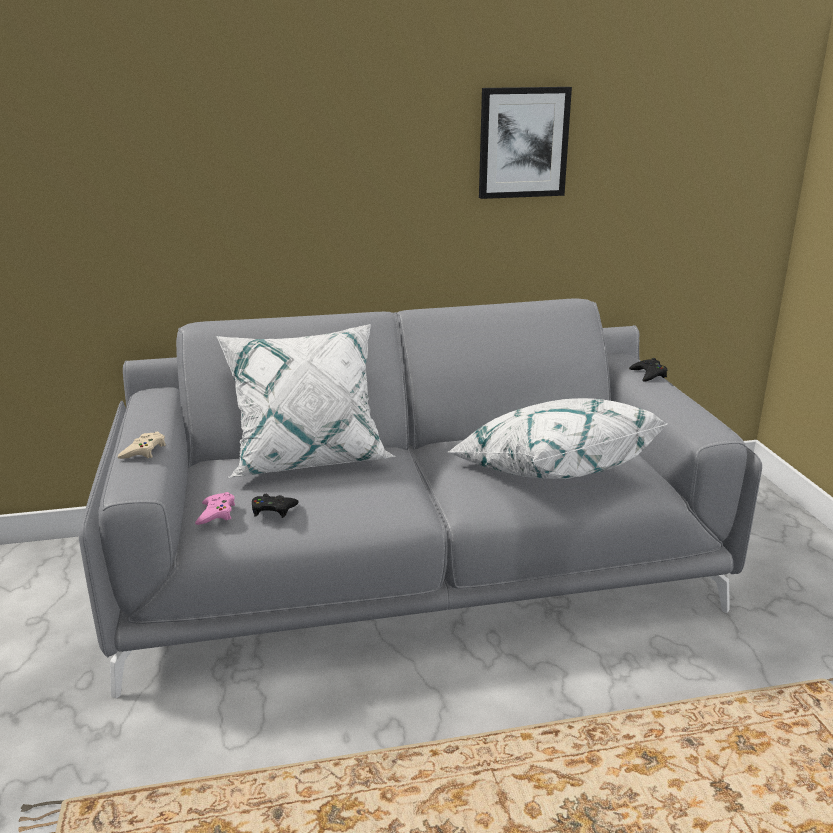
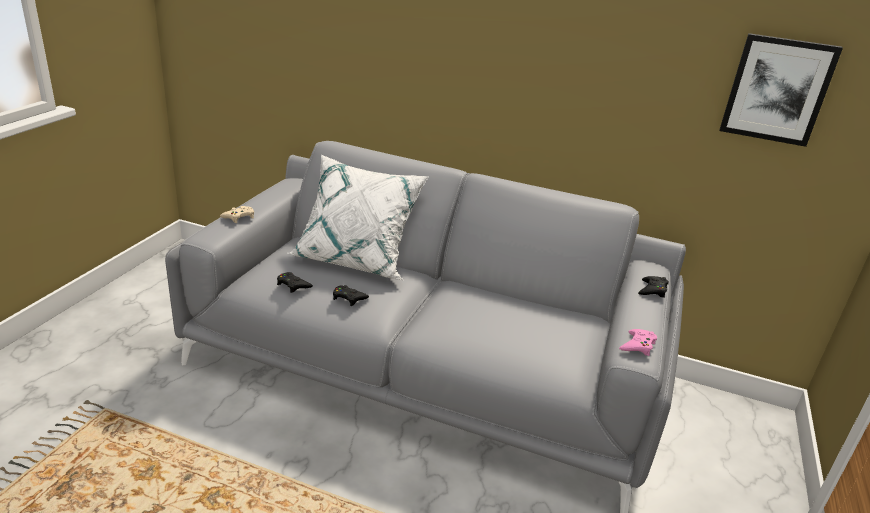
camera: 30 degrees right, 5 degrees up
pink game controller [195,492,235,525] -> pink game controller moved to [619,329,657,356]
white pillow [447,398,667,479] -> none
picture [479,87,572,199] -> picture moved to [720,33,843,147]
none -> black game controller [333,285,369,306]

